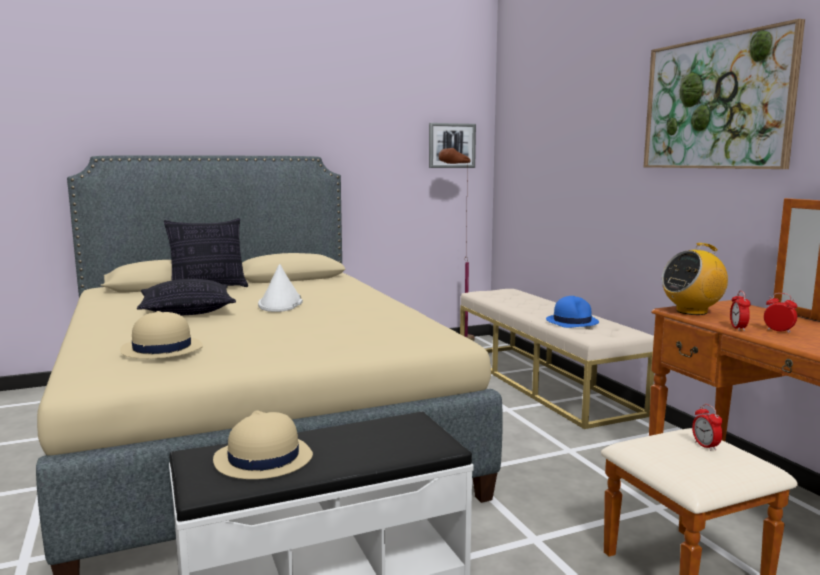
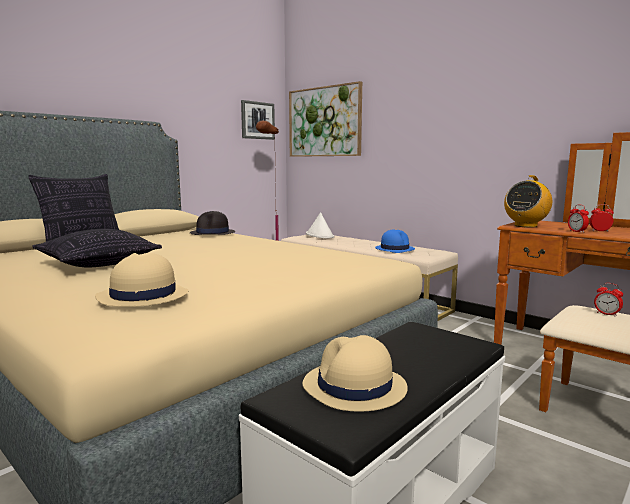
camera: 25 degrees left, 0 degrees up
white hat [258,264,303,312] -> white hat moved to [306,212,335,238]
picture [644,19,805,169] -> picture moved to [289,81,362,157]
none -> black hat [190,211,235,235]

